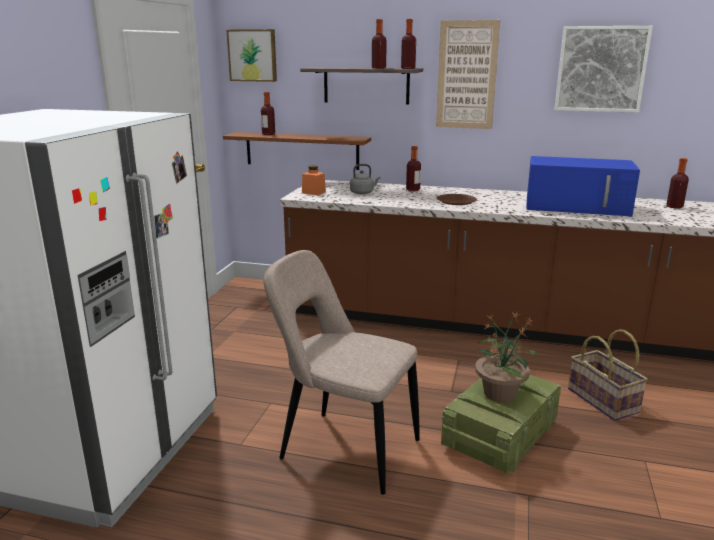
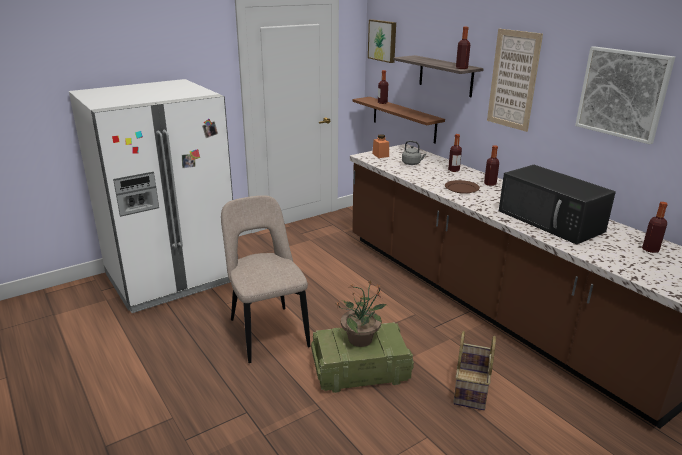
camera: 40 degrees right, 5 degrees up
bottle [372,19,387,69] -> bottle moved to [484,145,499,186]
blue microwave [526,156,640,216] -> black microwave [499,165,616,245]

